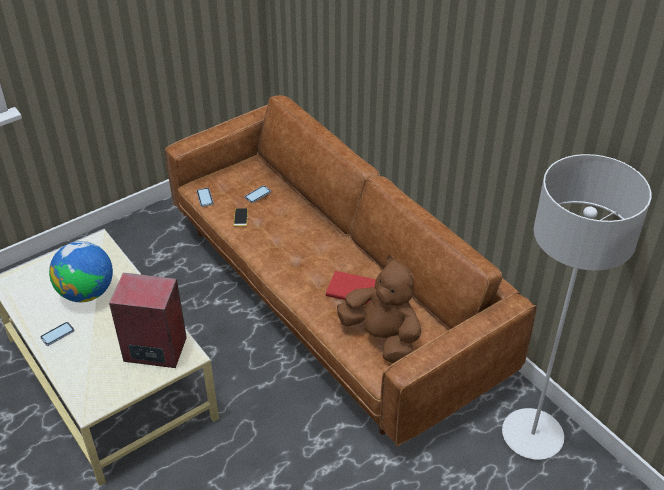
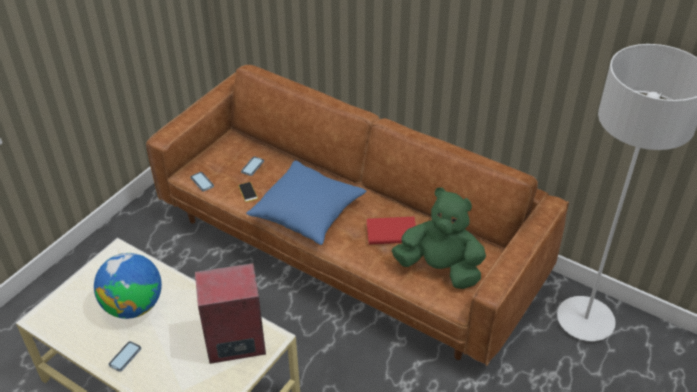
camera: 20 degrees left, 0 degrees up
brown plush toy [337,255,421,363] -> green plush toy [391,188,486,289]
none -> blue pillow [246,160,366,245]

